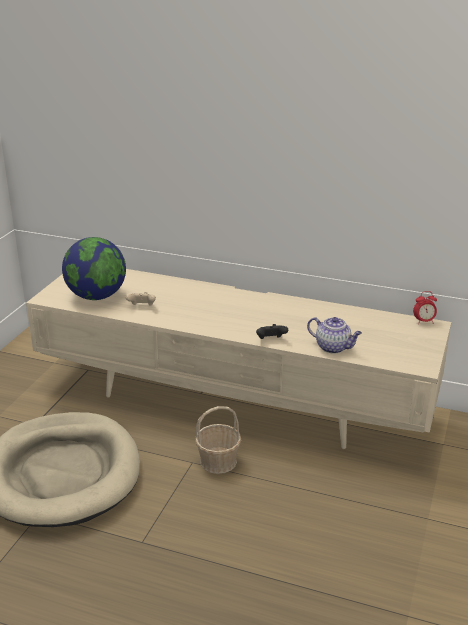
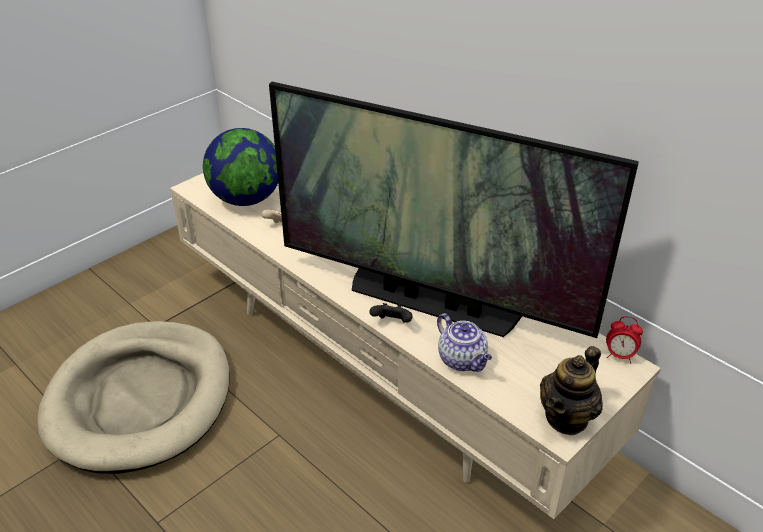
camera: 25 degrees right, 10 degrees up
basket [195,406,241,474] -> none
none -> television [269,82,639,338]
none -> teapot [540,346,603,435]

